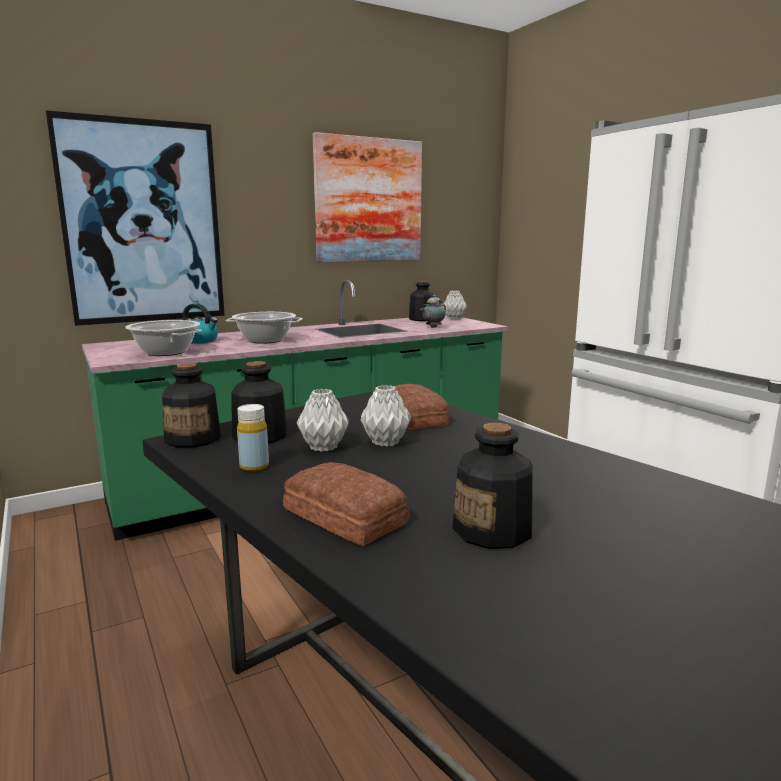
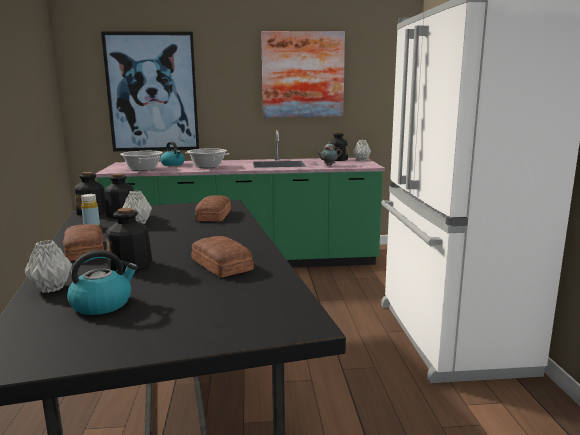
camera: 25 degrees right, 0 degrees up
grey vase [361,385,411,447] -> grey vase moved to [24,240,72,293]
none -> kettle [67,250,138,315]
none -> bread [191,236,254,277]

